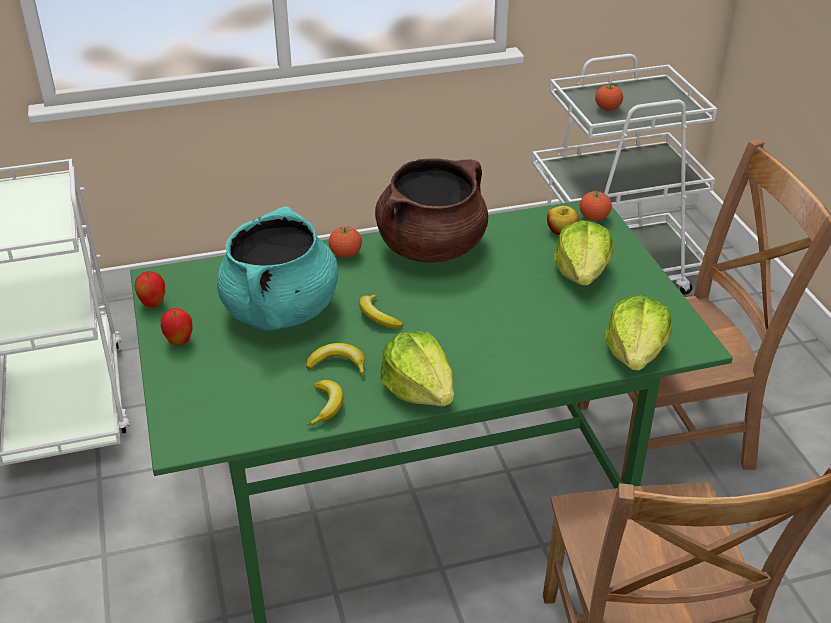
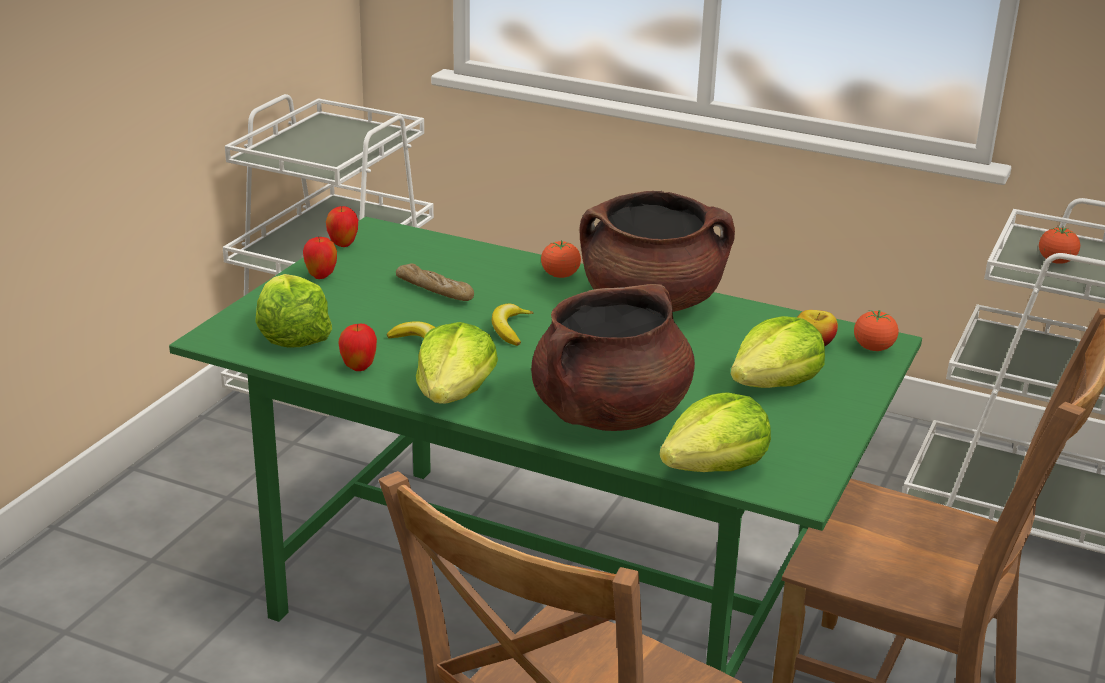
camera: 40 degrees right, 10 degrees down
turquoise cooking pot [217,206,338,331] -> bread [396,263,474,301]
banana [307,380,344,426] -> apple [339,324,377,371]
none -> lettuce [256,274,332,348]
none -> brown cooking pot [531,284,695,431]

